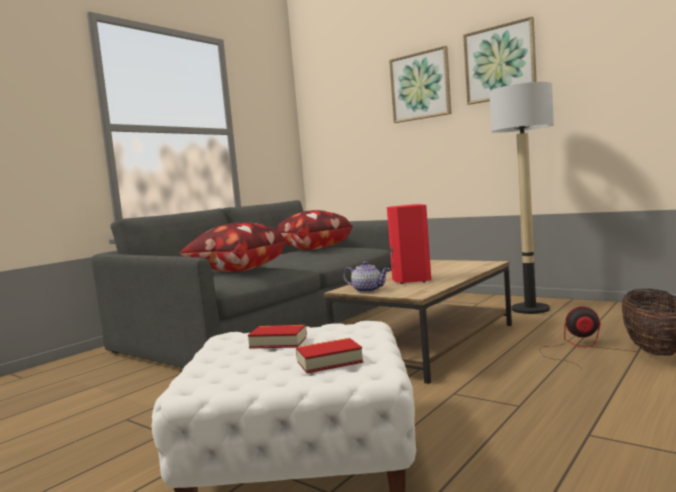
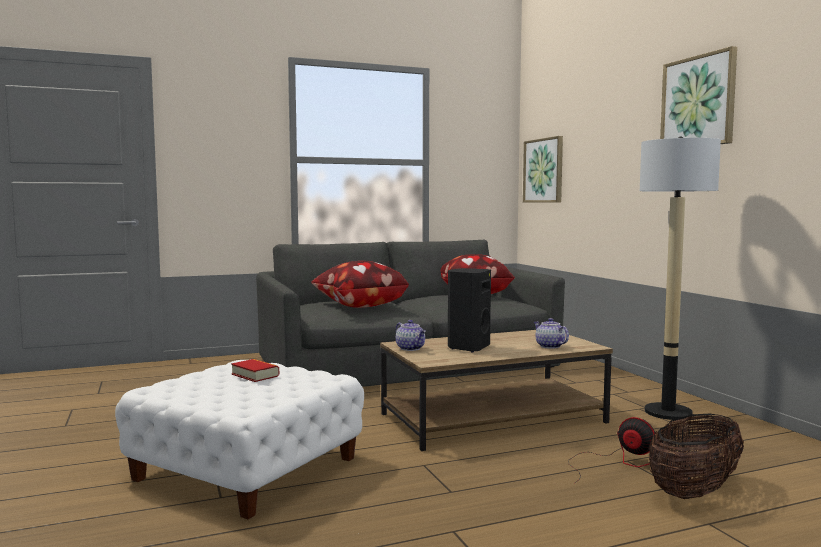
camera: 30 degrees right, 0 degrees up
book [296,338,363,373] -> none
red speaker [387,204,431,284] -> black speaker [448,268,491,352]
picture [389,46,452,123] -> picture moved to [523,136,563,203]
none -> teapot [534,318,569,349]

